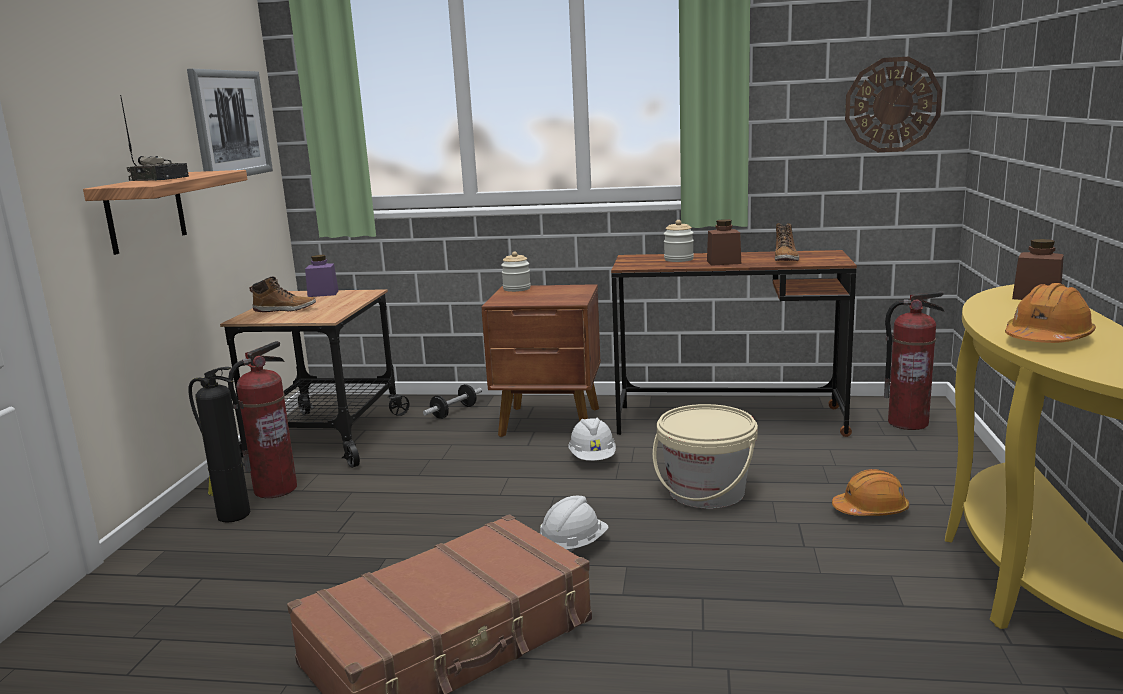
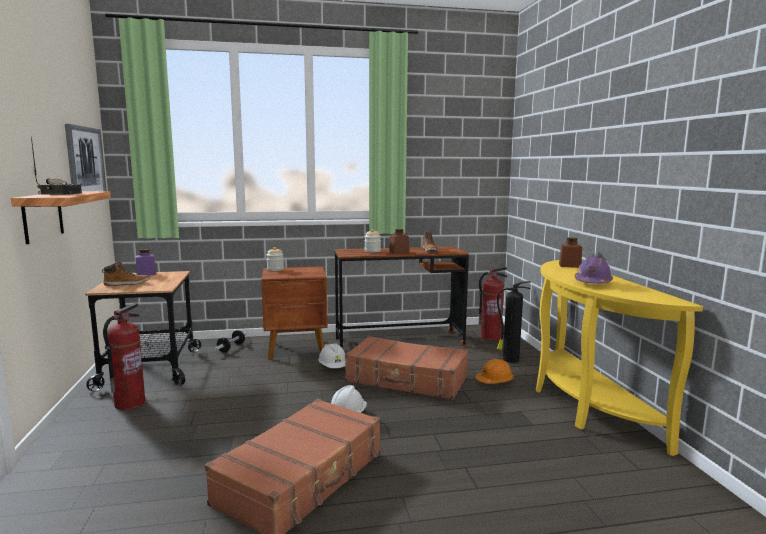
camera: 20 degrees left, 5 degrees down
fire extinguisher [188,367,250,523] -> fire extinguisher moved to [497,281,531,363]
beige bucket [653,404,758,508] -> brown suitcase [345,336,468,400]
wall clock [845,57,942,152] -> none
orange hard hat [1005,283,1096,343] -> purple hard hat [574,256,613,284]

